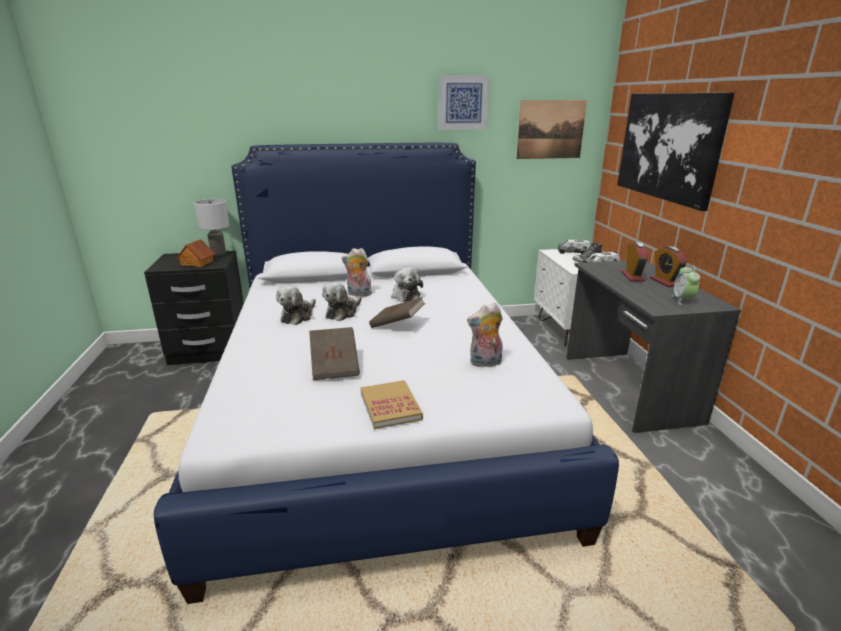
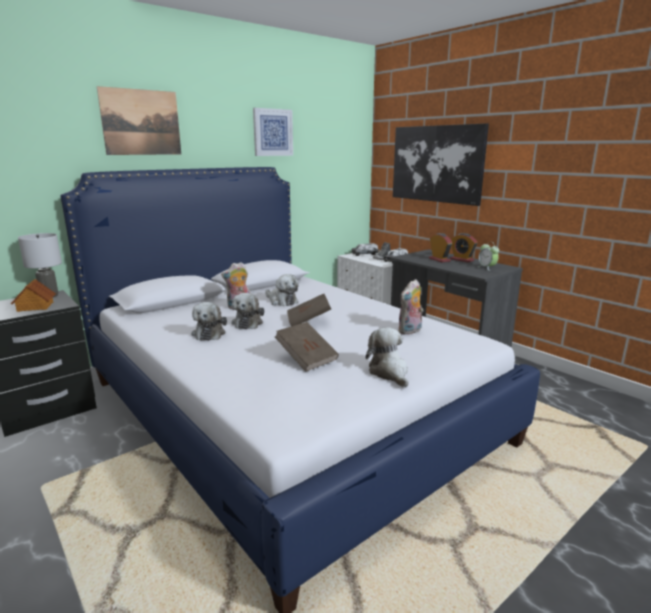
camera: 30 degrees left, 5 degrees down
book [361,380,423,429] -> plush toy [366,327,409,387]
picture [516,100,587,159] -> picture moved to [97,86,181,155]

